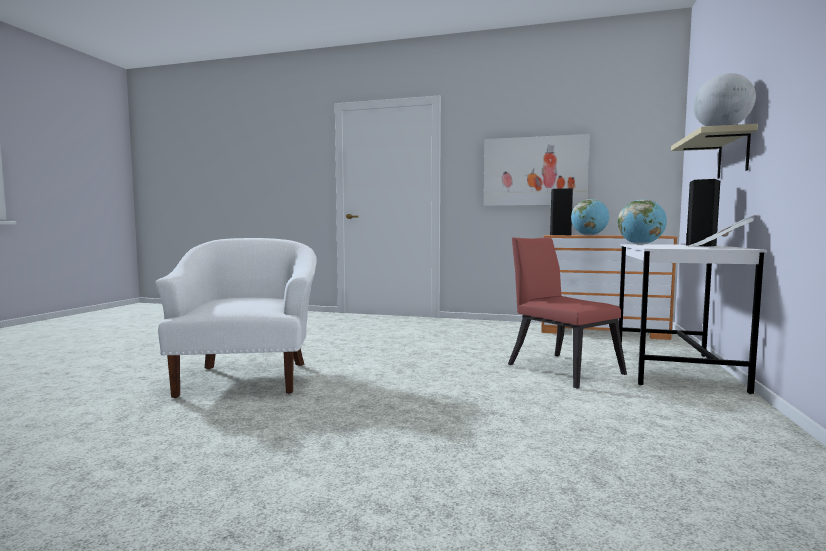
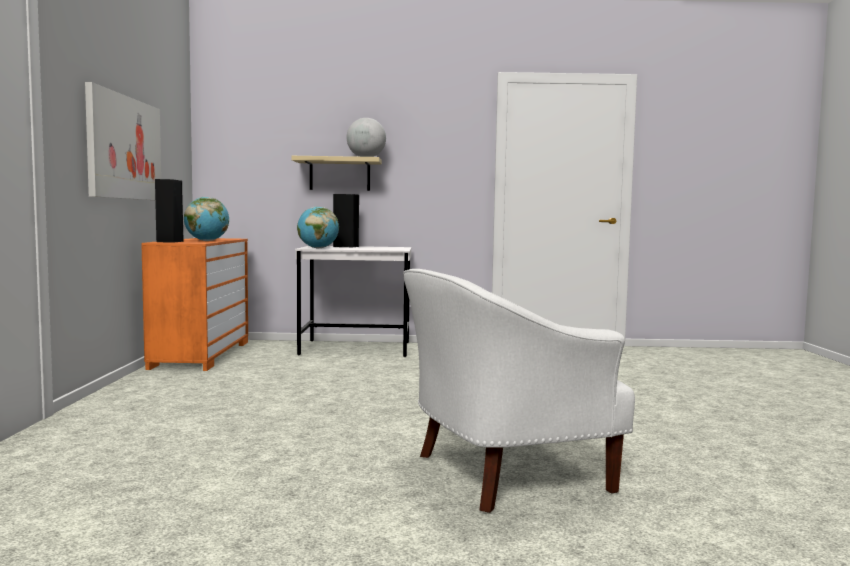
camera: 105 degrees left, 0 degrees up
red chair [508,237,627,389] -> none
newspaper [687,215,760,247] -> none

